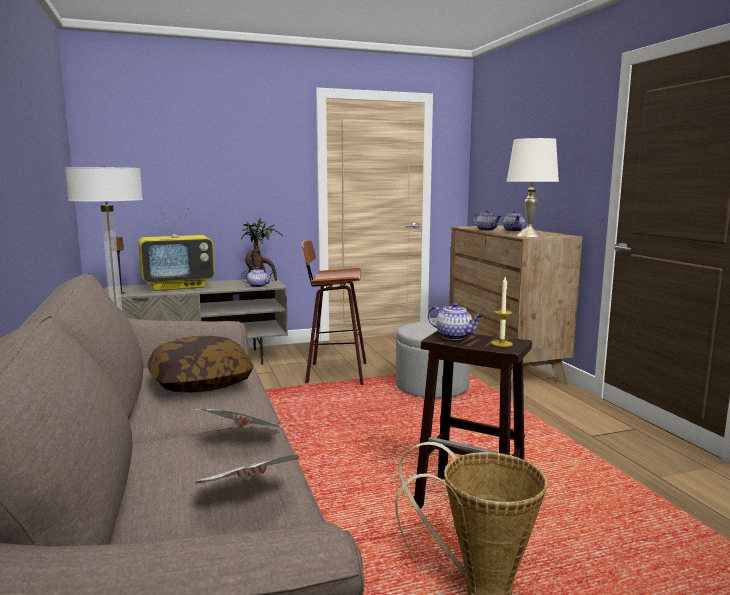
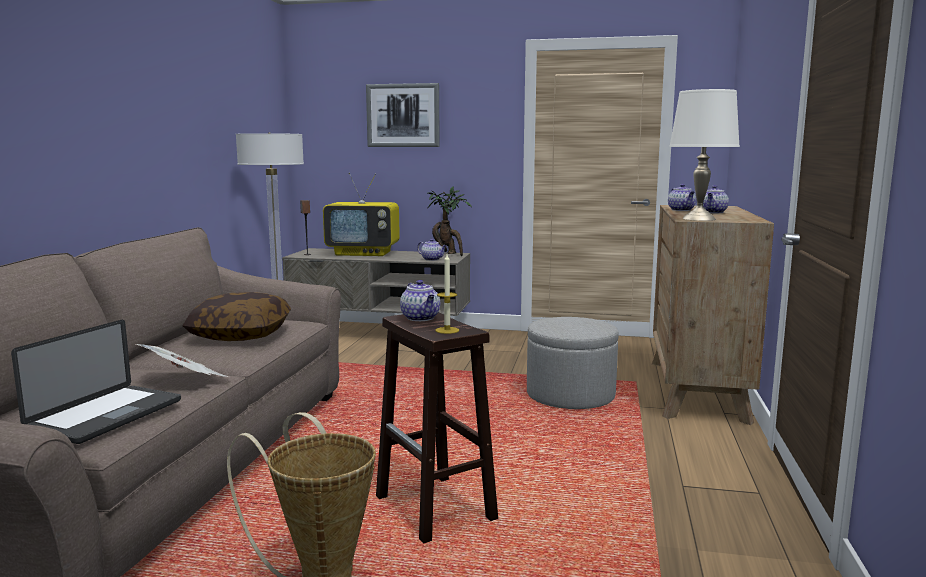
camera: 30 degrees right, 0 degrees up
newspaper [195,455,299,484] -> laptop [11,320,181,444]
stool [302,240,366,385] -> none
none -> picture [366,83,440,147]

